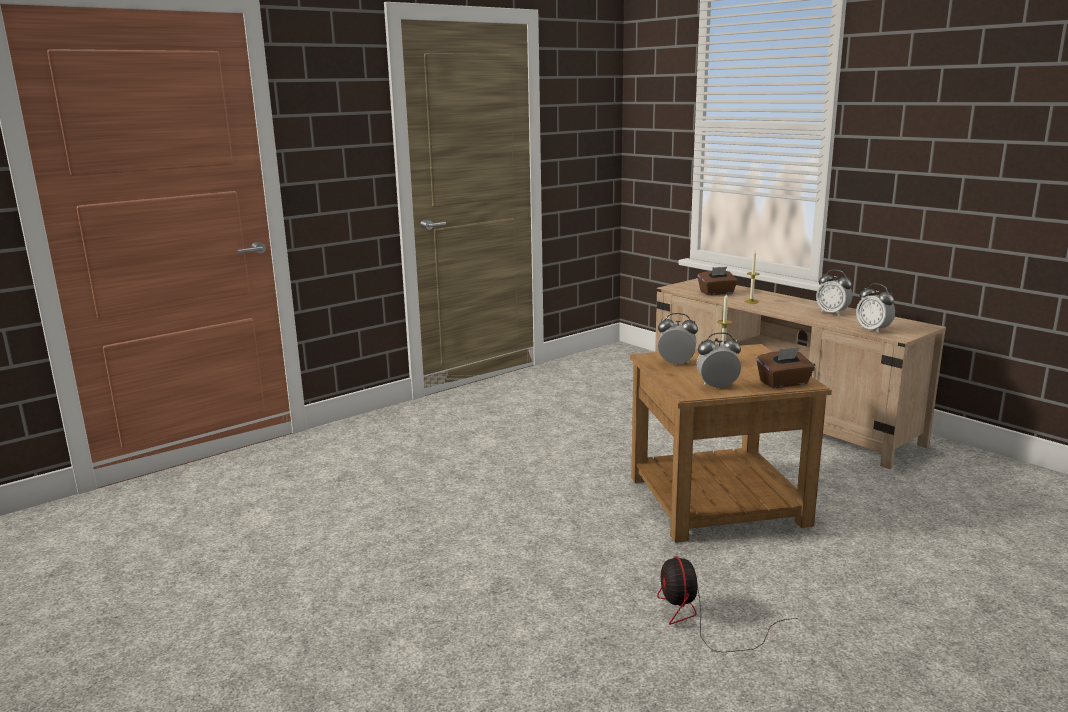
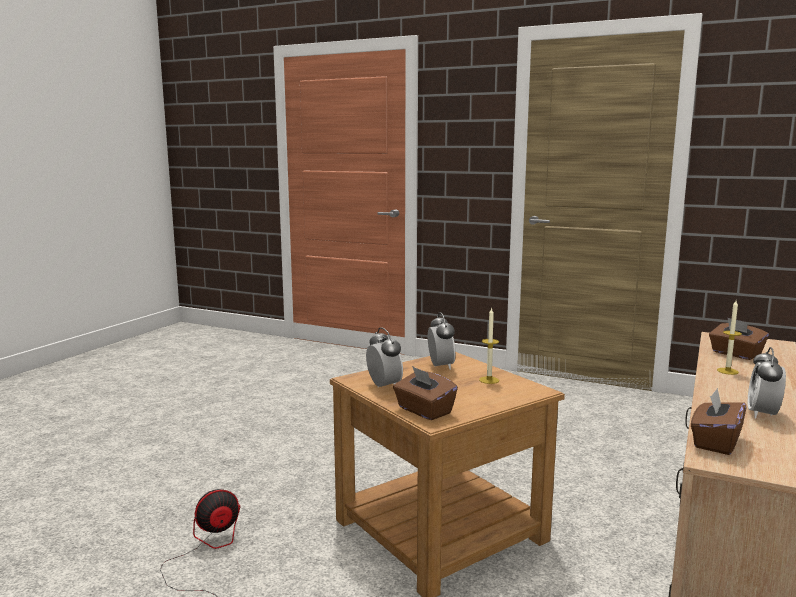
camera: 65 degrees right, 5 degrees down
alarm clock [856,283,895,333] -> brown tissue box [691,388,746,455]

